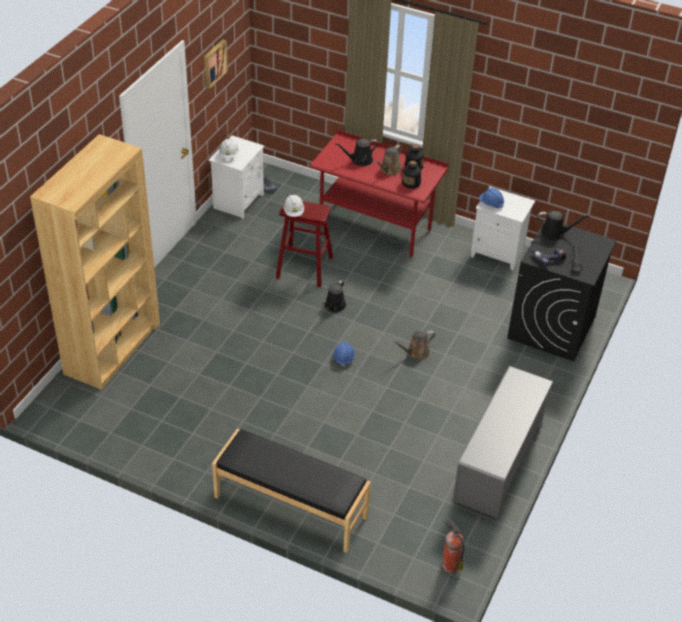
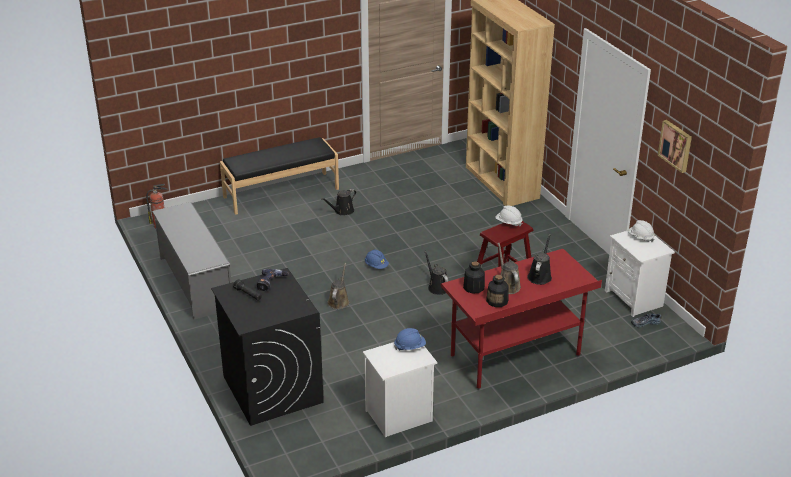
camera: 130 degrees right, 10 degrees down
black watering can [537,211,590,241] -> black watering can moved to [321,189,356,215]

